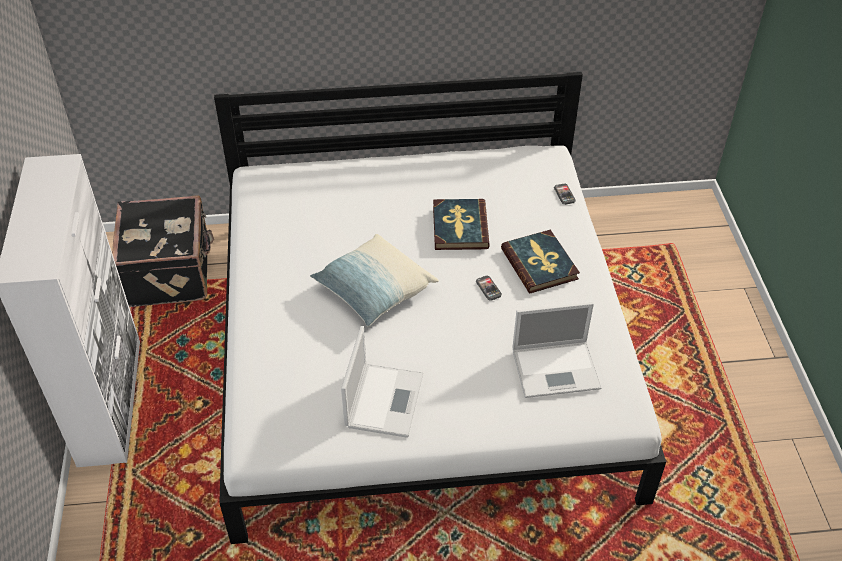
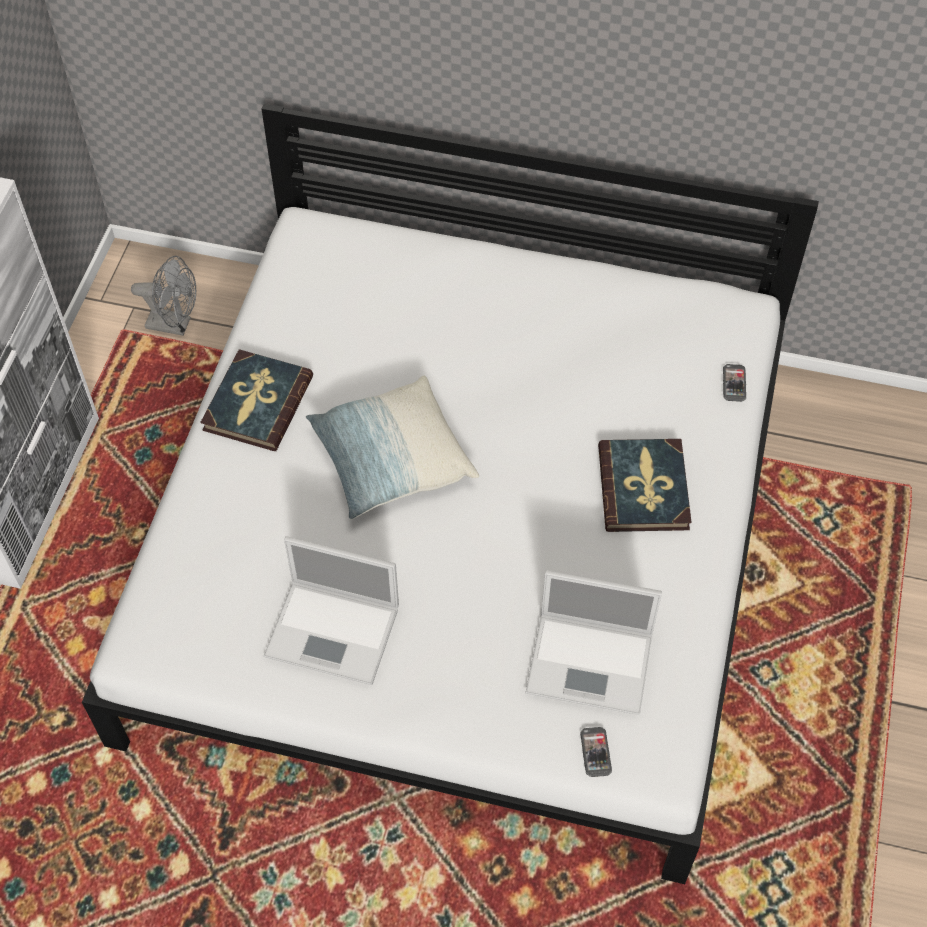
camera: 20 degrees right, 10 degrees up
black suitcase [112,195,214,307] -> grey fan [131,256,196,336]
laptop [341,326,424,438] -> laptop turned 75 degrees clockwise [264,536,399,685]
book [433,199,490,250] -> book moved to [200,349,313,451]
phone [476,276,502,301] -> phone moved to [580,727,612,777]

